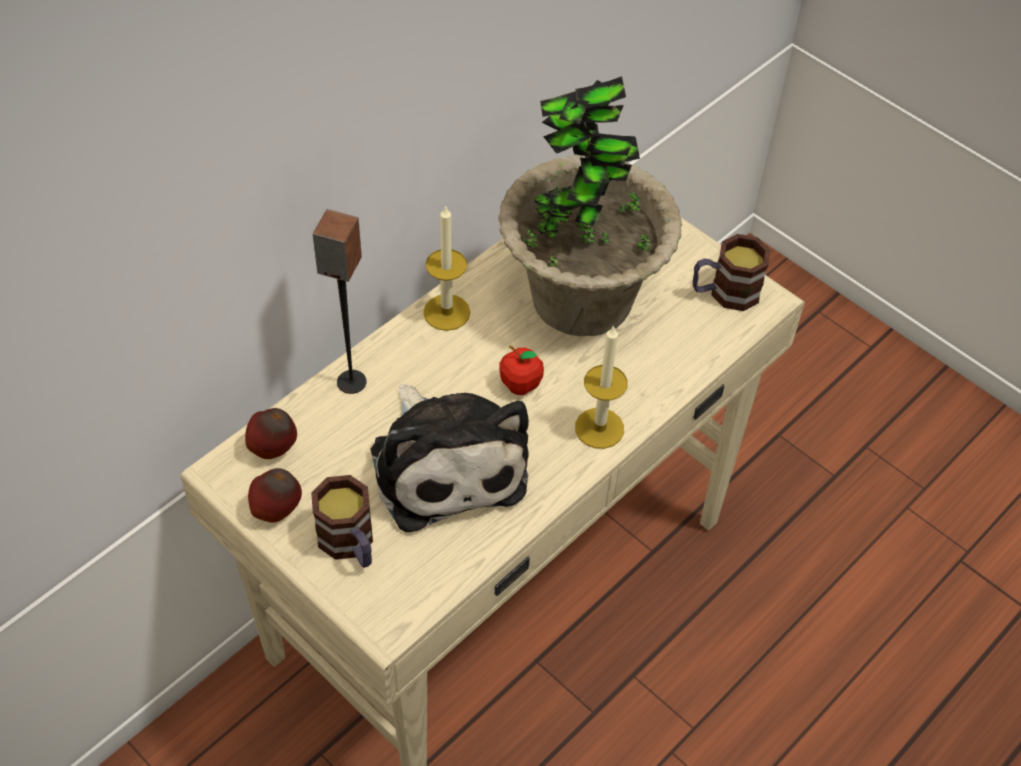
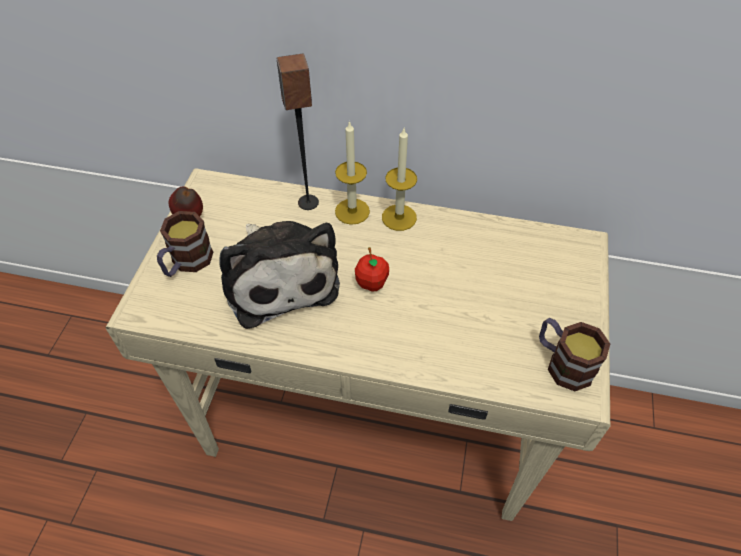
camera: 60 degrees right, 0 degrees up
apple [245,408,297,459] -> none
plush toy [370,384,529,532] -> plush toy turned 60 degrees counterclockwise [219,221,340,329]
potted plant [499,76,682,336] -> none
candle [575,325,628,449] -> candle moved to [335,121,370,225]

